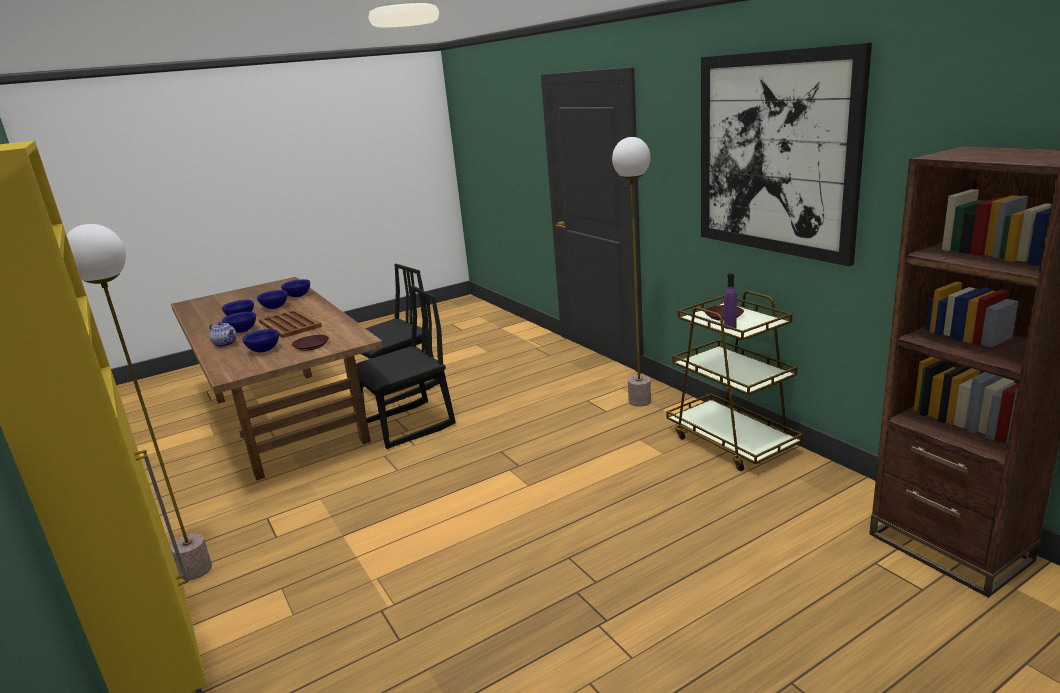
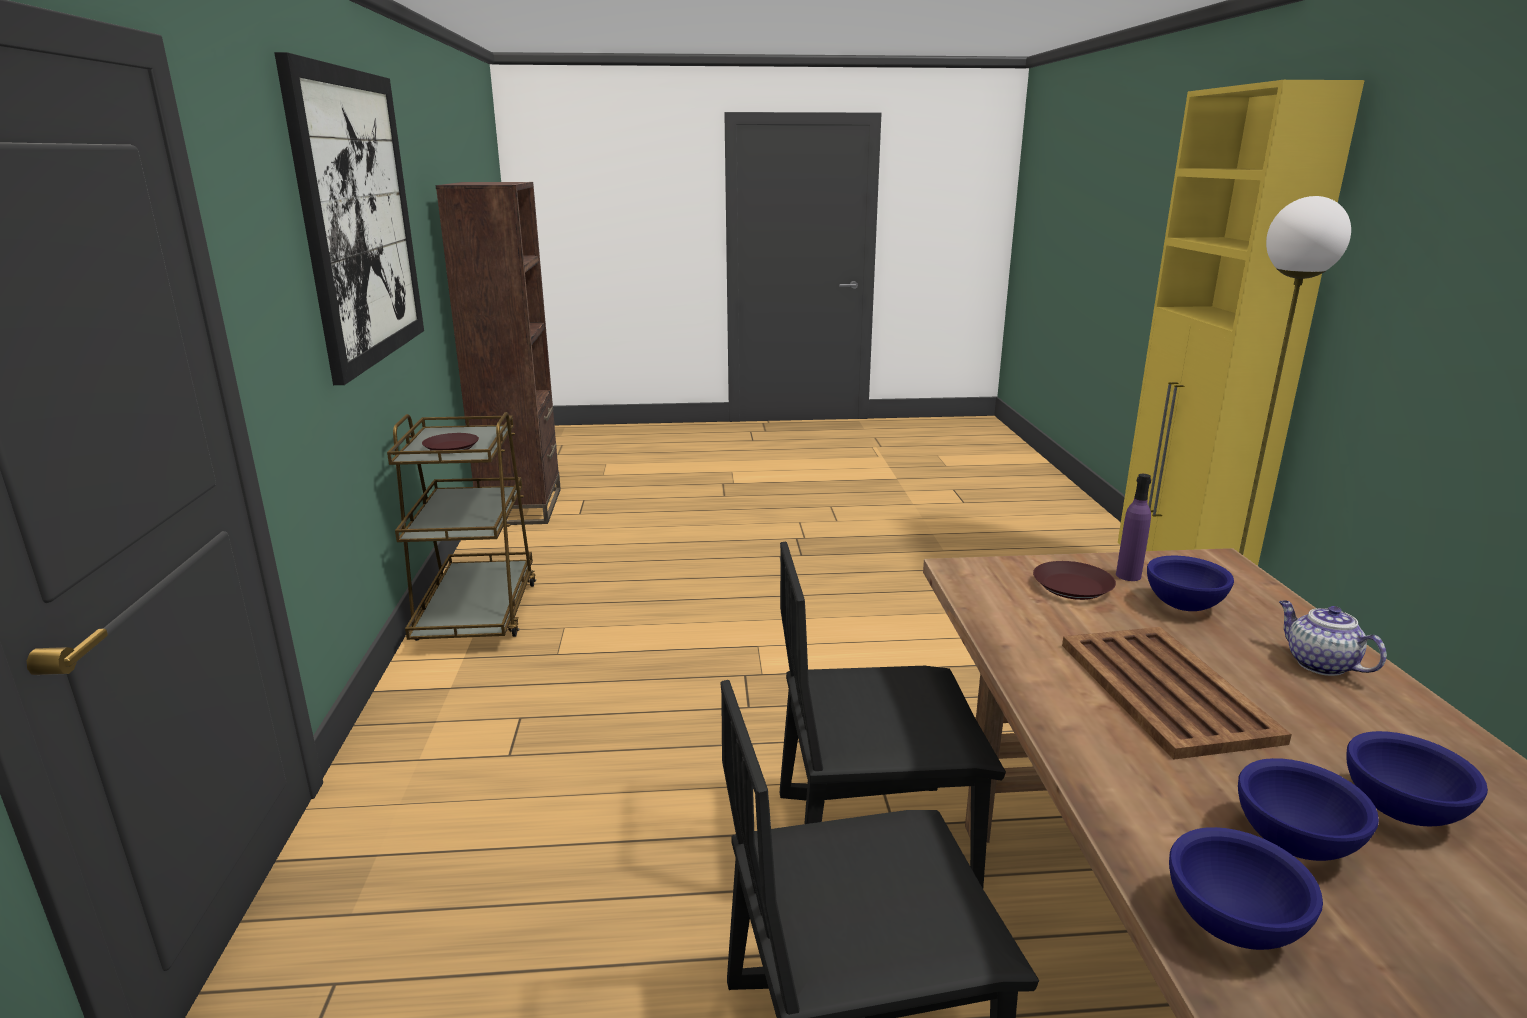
camera: 155 degrees left, 0 degrees up
blue bowl [222,312,256,333] -> none
floor lamp [612,137,651,407] -> none
purple bottle [724,273,737,329] -> purple bottle moved to [1116,474,1151,581]

